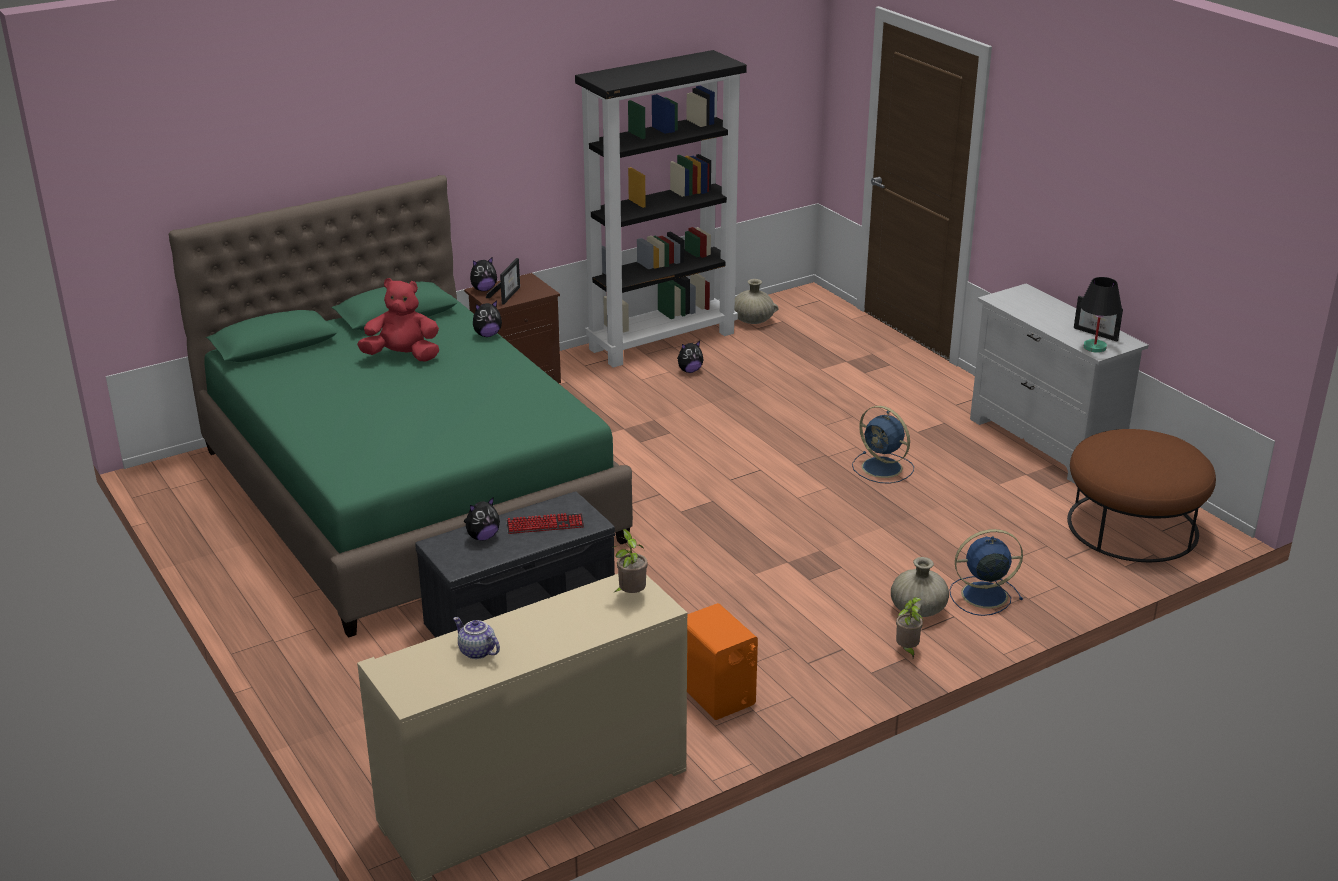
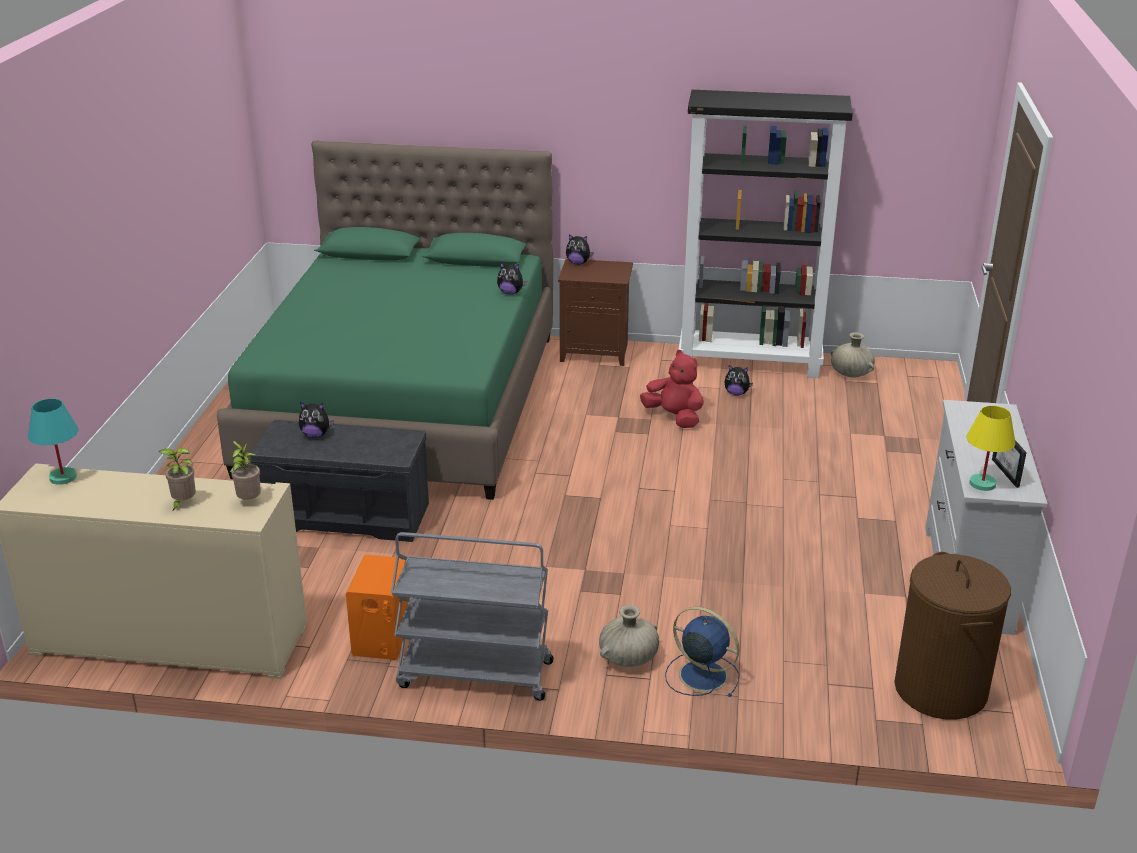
camera: 40 degrees right, 0 degrees up
red plush toy [357,278,439,361] -> red plush toy moved to [640,350,704,428]
teapot [453,617,500,659] -> none
picture frame [486,258,520,304] -> none
keyboard [506,513,584,534] -> none
blue fan [852,406,914,484] -> none
potted plant [896,597,923,658] -> potted plant moved to [159,448,196,510]
brown ottoman [1067,429,1216,562] -> brown laundry basket [894,552,1011,720]
black table lamp [1080,277,1122,353] -> yellow table lamp [966,406,1015,491]
none -> turquoise table lamp [28,398,78,485]
none -> grey cart [391,532,554,701]

